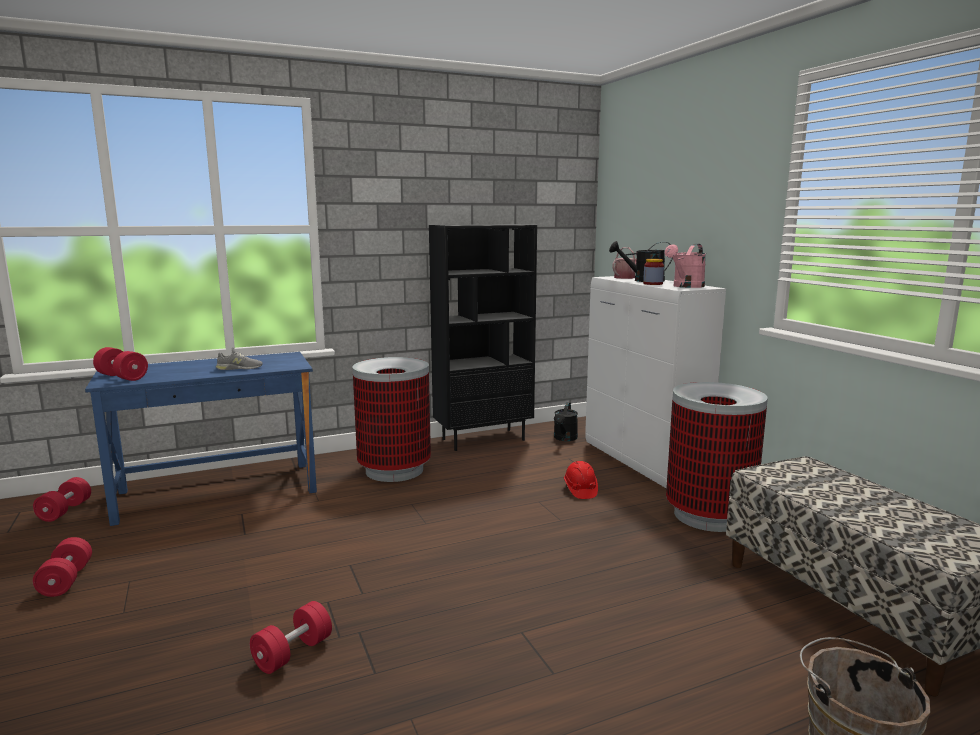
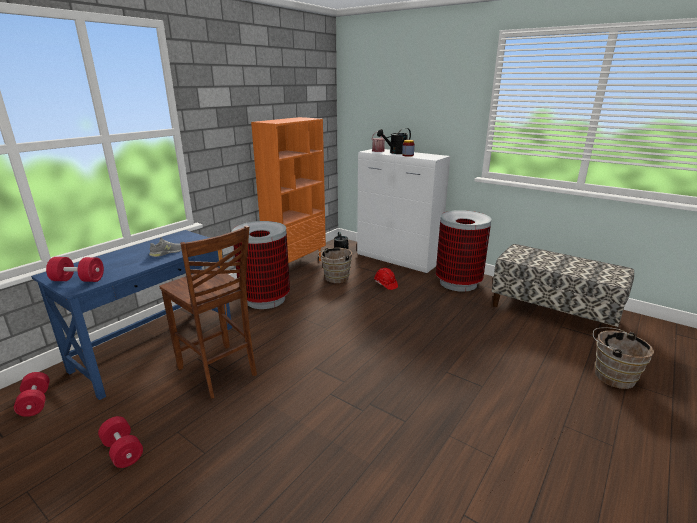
camera: 30 degrees left, 10 degrees up
red dumbbell [250,601,332,674] -> none
black bookcase [429,224,537,451] -> orange bookcase [251,117,326,263]
pink watering can [665,244,706,288] -> none
none -> brown chair [159,226,257,399]
none -> brown bucket [318,248,352,283]

